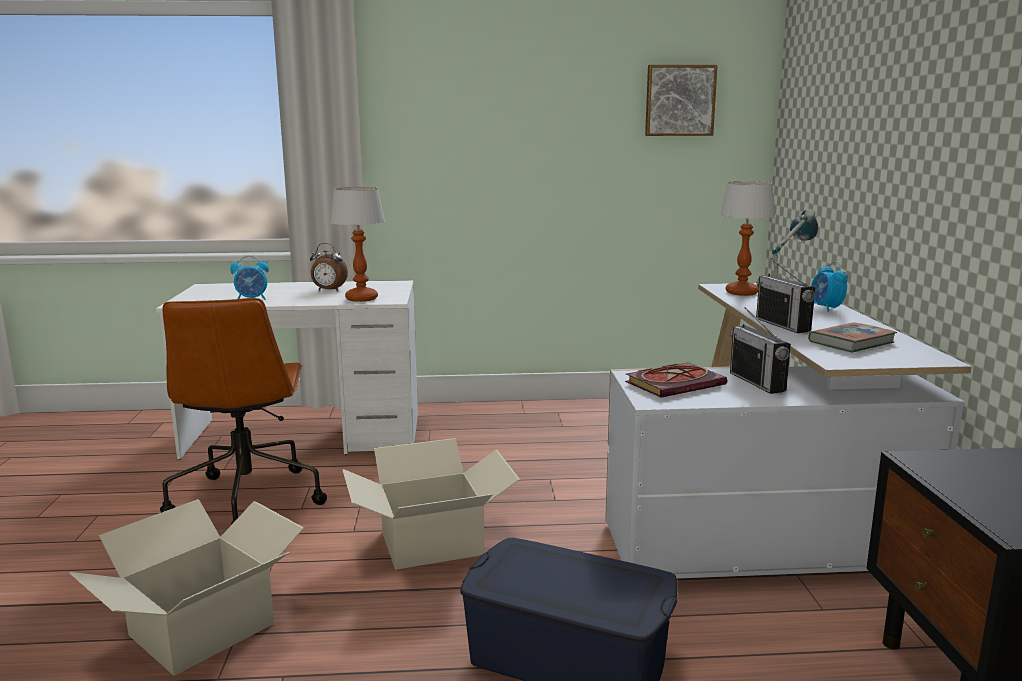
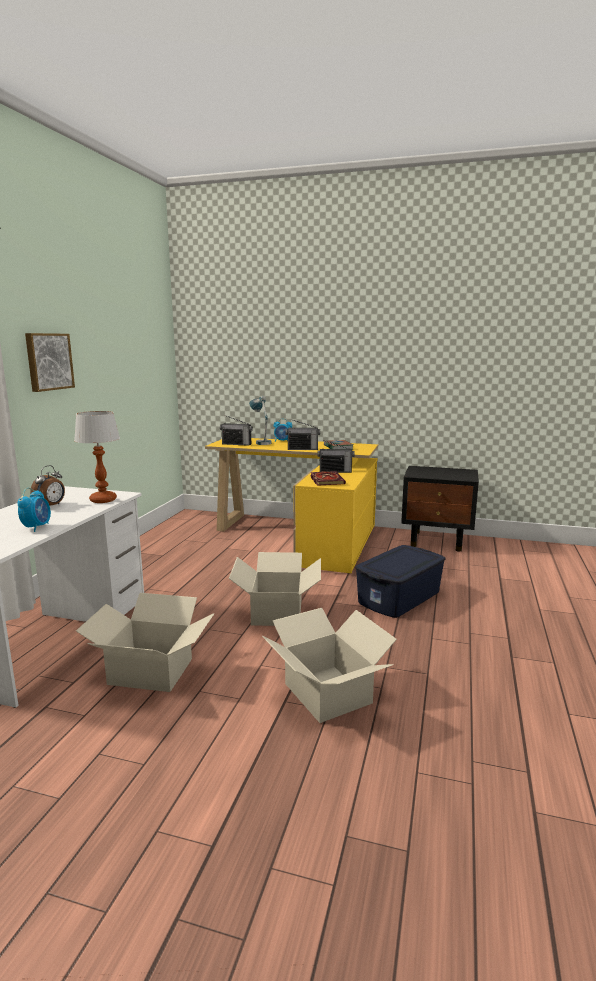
camera: 70 degrees left, 0 degrees up
brown office chair [160,298,327,525] -> cardboard box [76,593,214,692]
white desk [605,283,972,578] -> yellow desk [205,438,378,573]
picture [645,65,718,136] -> picture moved to [25,333,75,392]
table lamp [720,181,776,296] -> radio [220,415,253,446]

